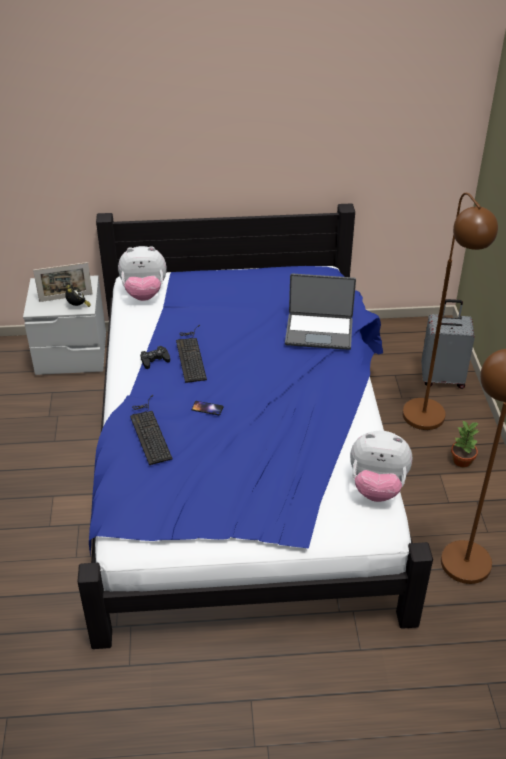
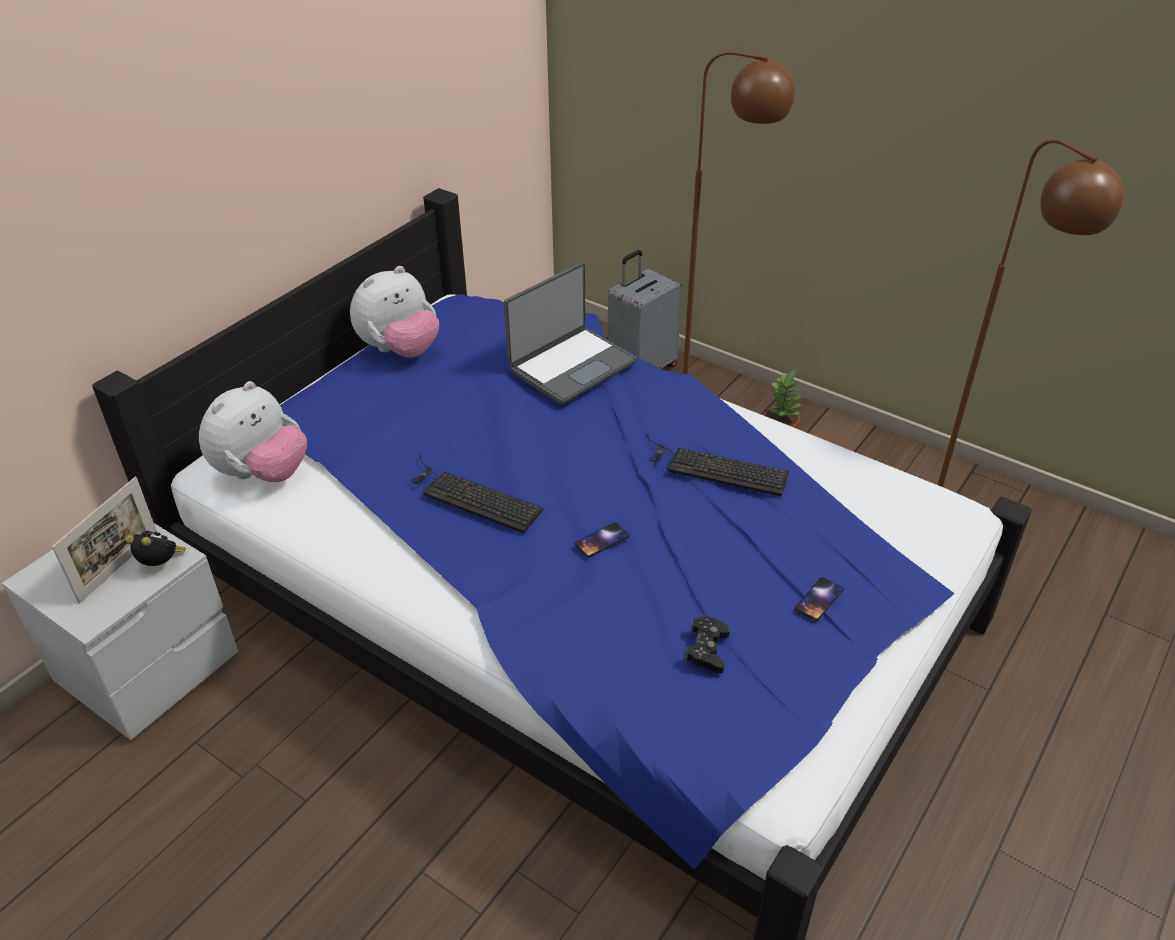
camera: 50 degrees left, 0 degrees up
keyboard [130,395,173,465] -> keyboard moved to [646,434,789,496]
black game controller [140,346,170,369] -> black game controller moved to [685,616,730,673]
plush toy [350,431,412,502] -> plush toy moved to [350,266,439,358]
none -> phone [795,577,844,621]

